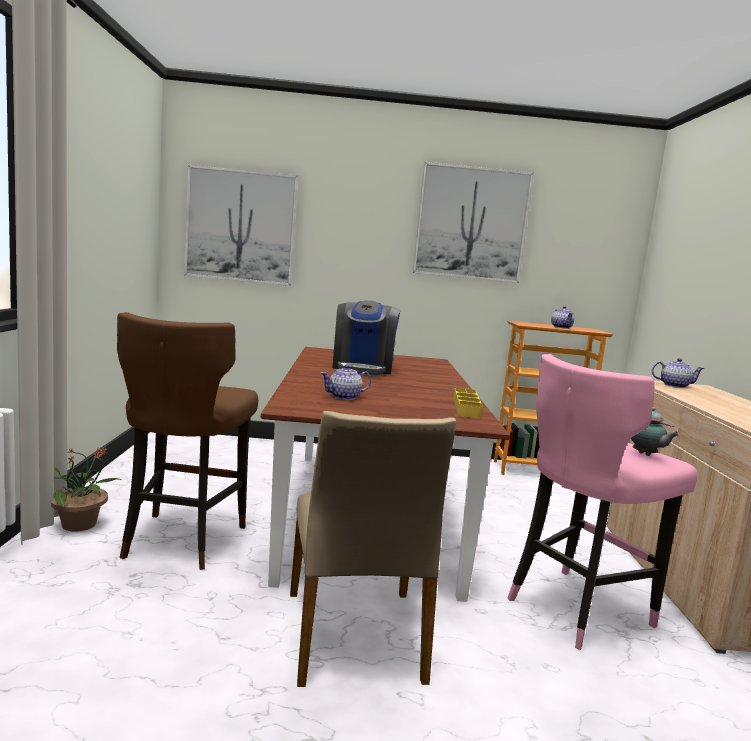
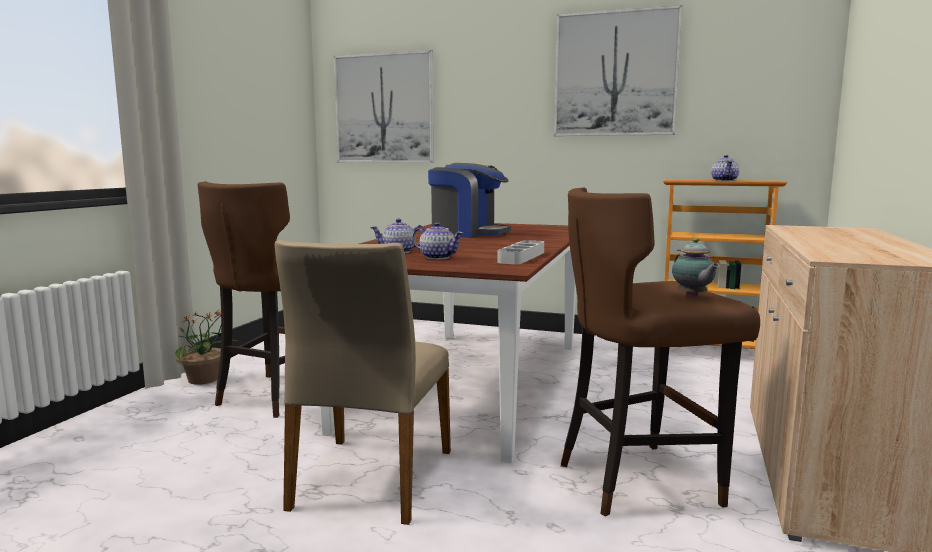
camera: 20 degrees right, 0 degrees up
coffee machine [332,300,400,375] -> coffee machine turned 90 degrees counterclockwise [428,163,511,238]
yellow tray [453,388,483,418] -> grey tray [497,240,544,264]
pink stool [507,354,697,650] -> brown stool [561,187,760,517]
teapot [652,358,705,388] -> teapot moved to [413,222,463,259]

